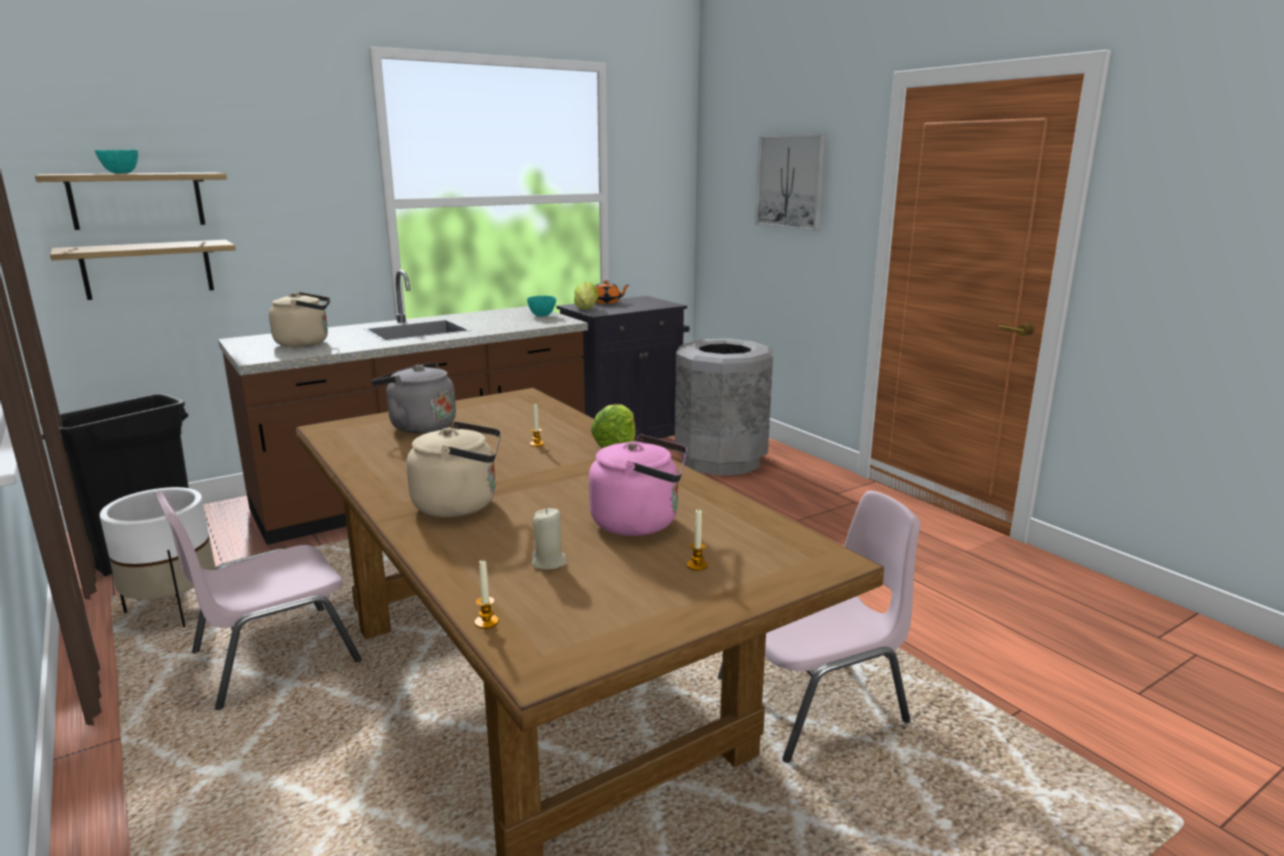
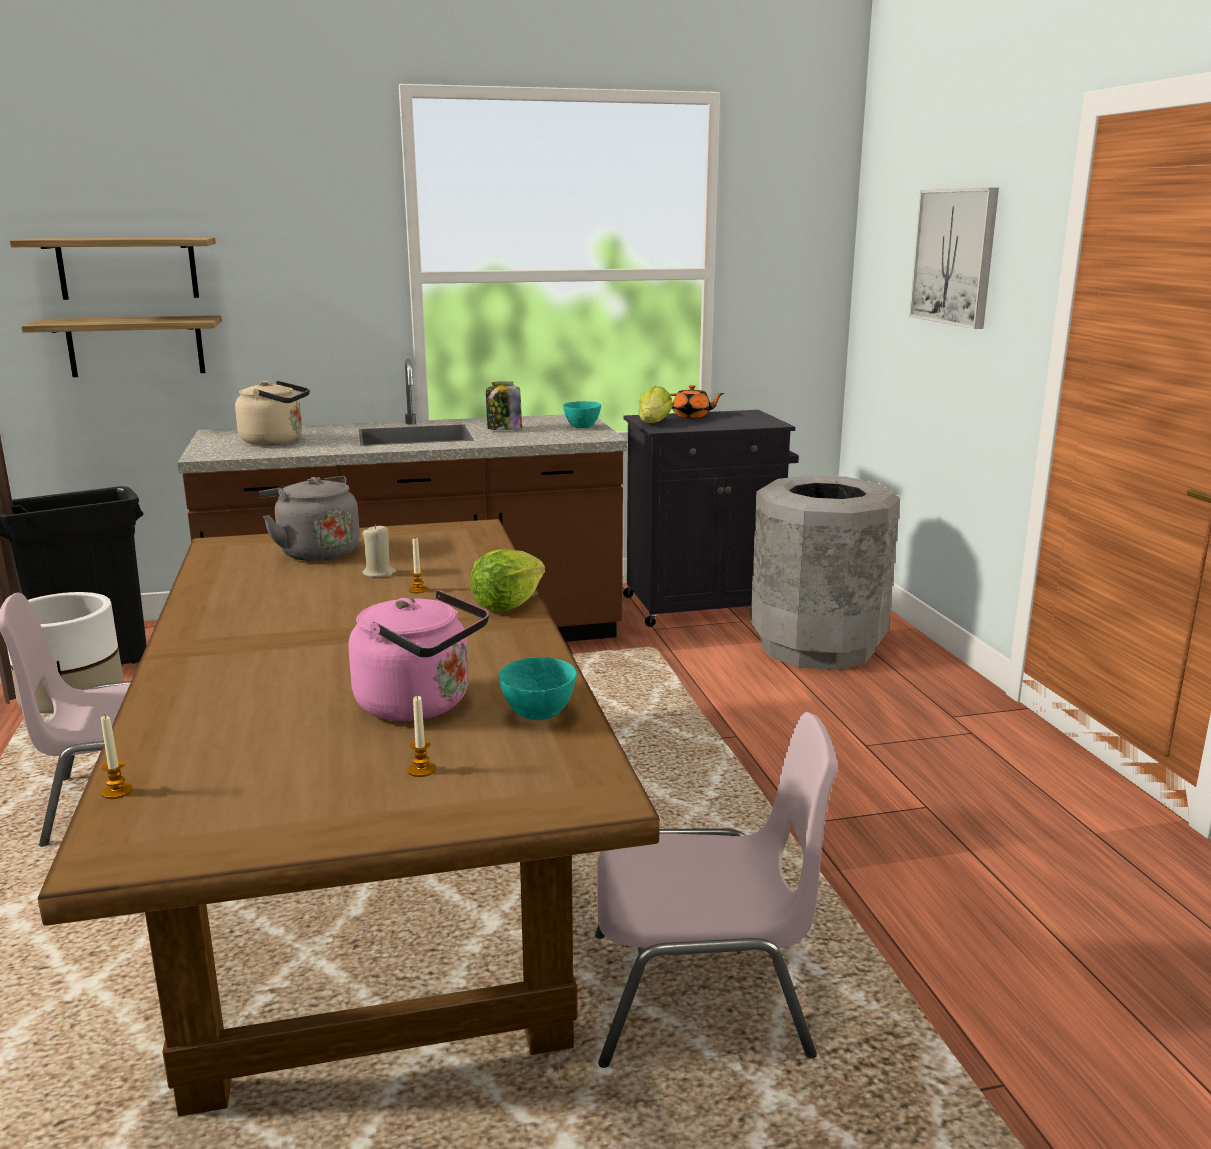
camera: 20 degrees right, 0 degrees up
turquoise bowl [95,150,138,174] -> turquoise bowl moved to [498,657,577,720]
beige kettle [407,421,501,517] -> none
beige candle [532,508,567,570] -> beige candle moved to [362,524,396,577]
none -> jar [486,381,522,430]

